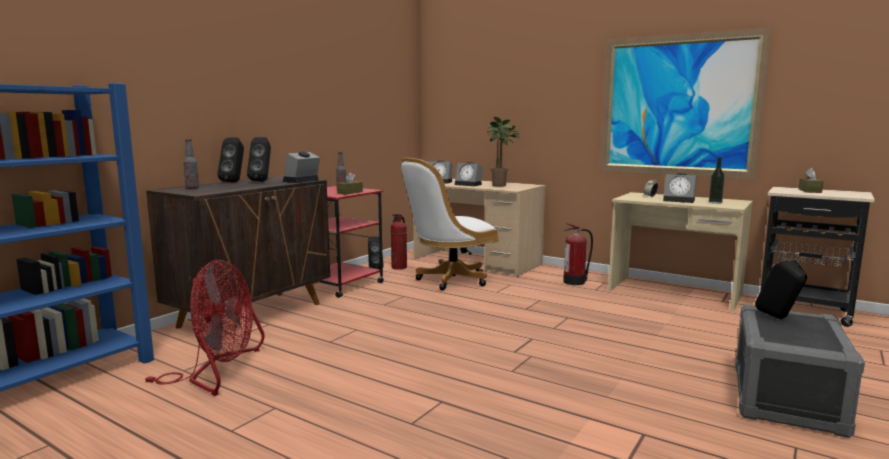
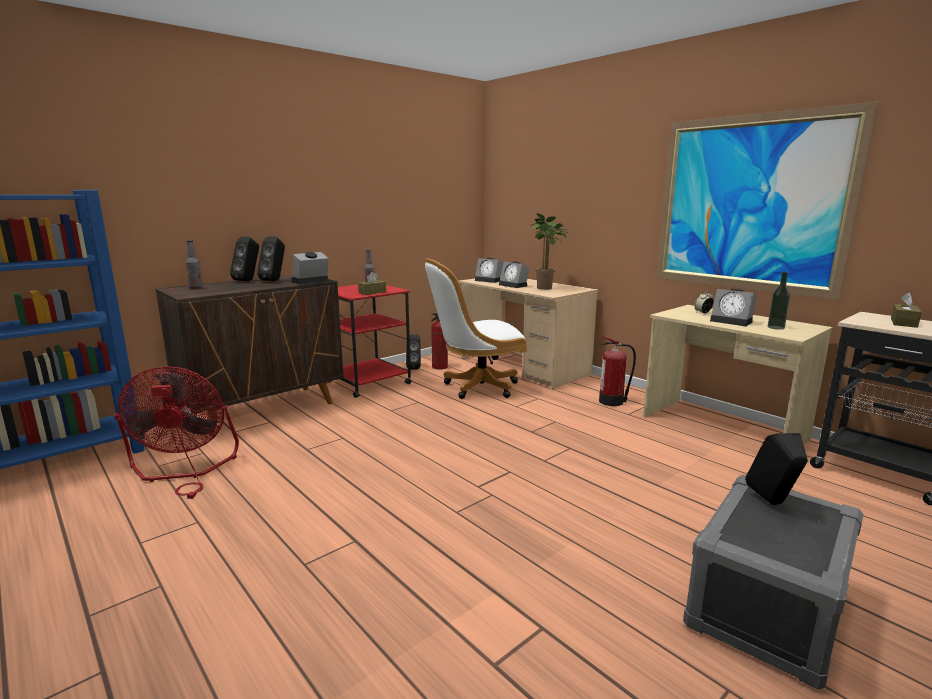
camera: 15 degrees right, 5 degrees up
red fan [146,260,265,396] -> red fan turned 120 degrees counterclockwise [114,367,239,499]

